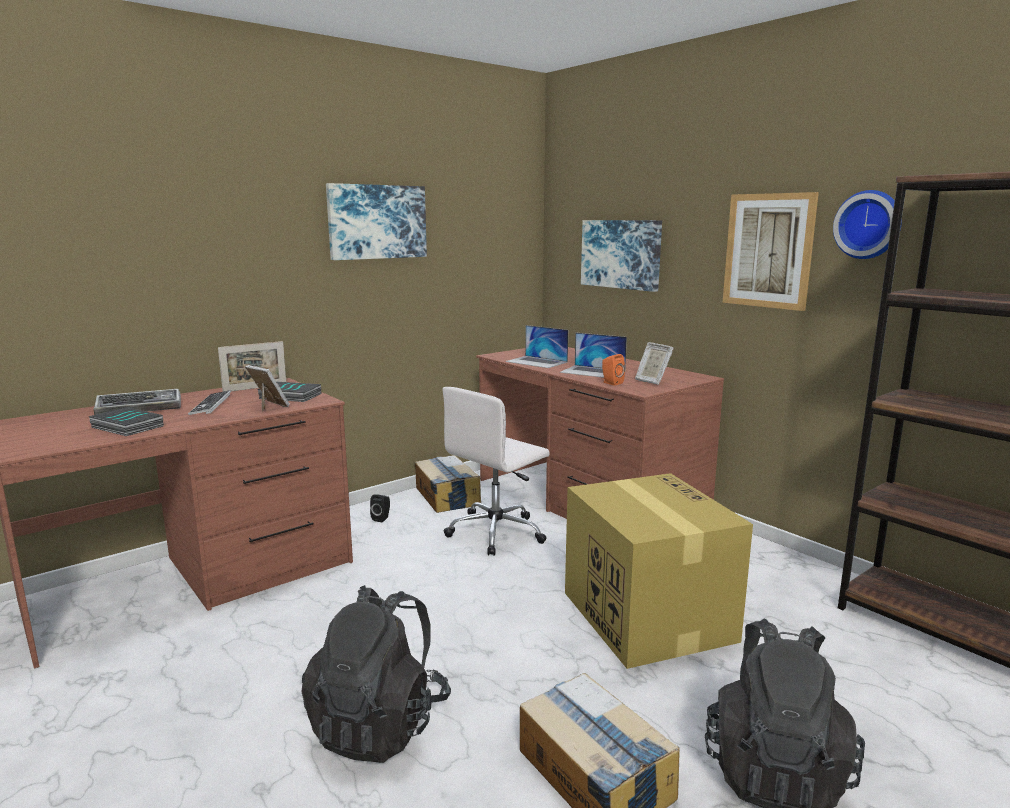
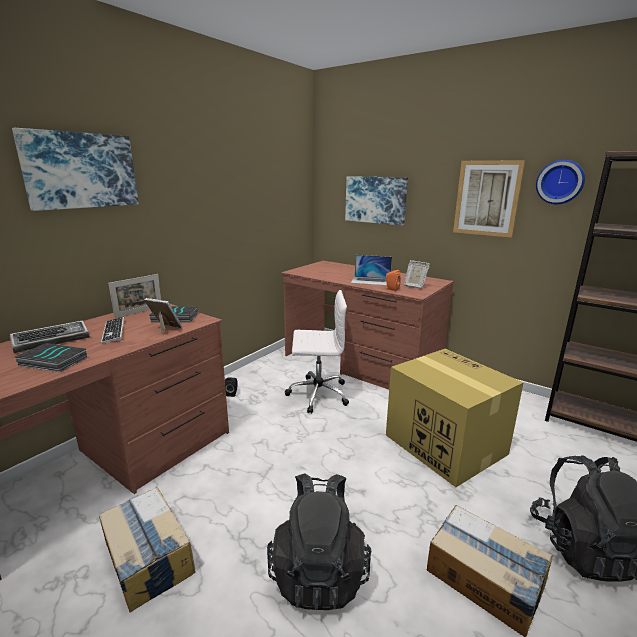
camera: 15 degrees left, 5 degrees up
picture [326,183,427,260] -> picture moved to [12,128,139,211]
cardboard box [415,455,481,513] -> cardboard box moved to [99,487,195,612]
white office chair [443,387,550,556] -> white office chair turned 120 degrees counterclockwise [285,290,349,414]
laptop [505,325,568,368] -> none

